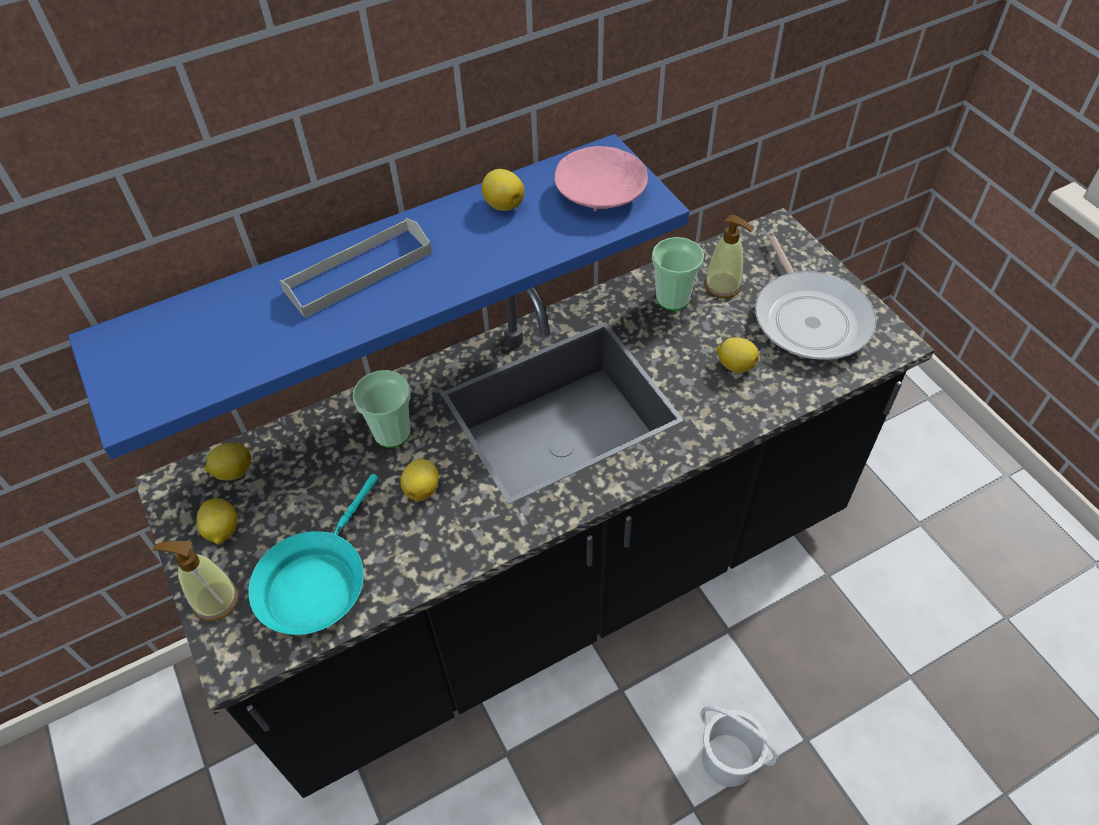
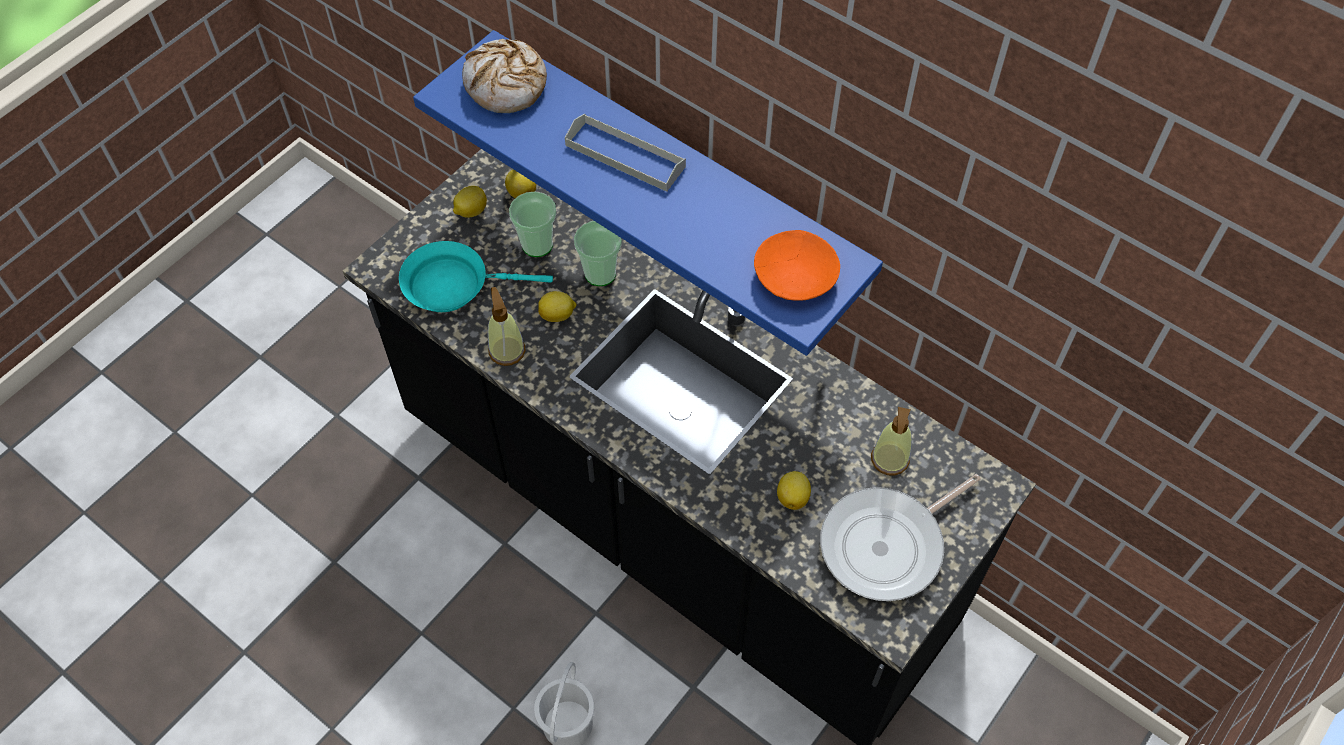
camera: 65 degrees right, 5 degrees up
soap dispenser [153,541,239,621] -> soap dispenser moved to [488,287,525,366]
lemon [482,169,524,211] -> none
pink bowl [555,146,648,212] -> orange bowl [754,230,840,301]
cup [652,237,704,311] -> cup moved to [509,192,556,257]
none -> bread [462,39,547,113]

